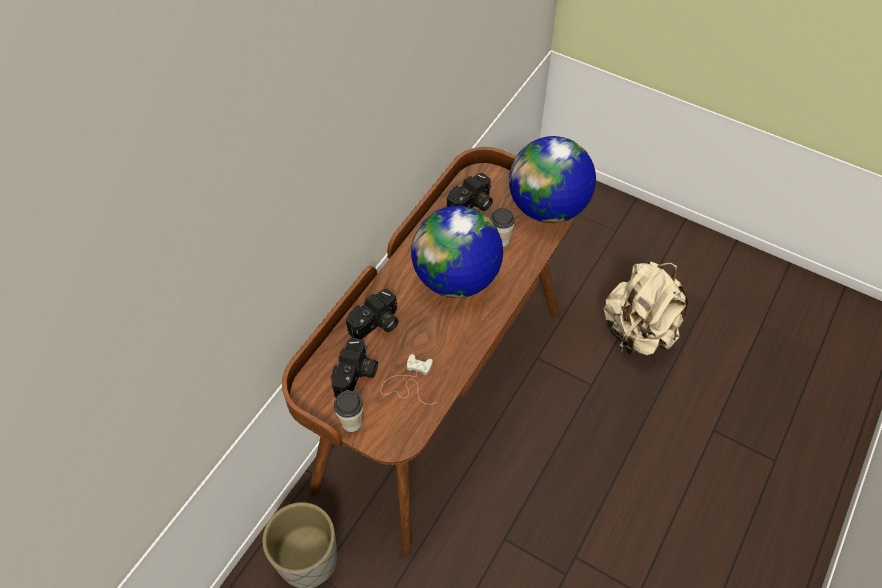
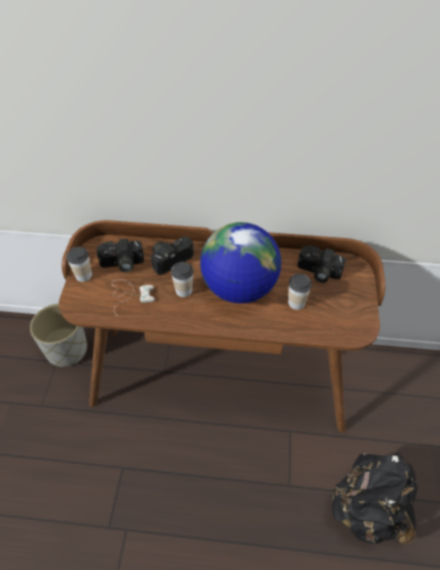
camera: 65 degrees right, 5 degrees down
camera [346,288,398,339] -> camera turned 120 degrees clockwise [151,236,194,275]
globe [509,136,596,223] -> none
beige backpack [603,261,688,355] -> black backpack [330,452,418,545]
none -> cup [171,262,194,297]

